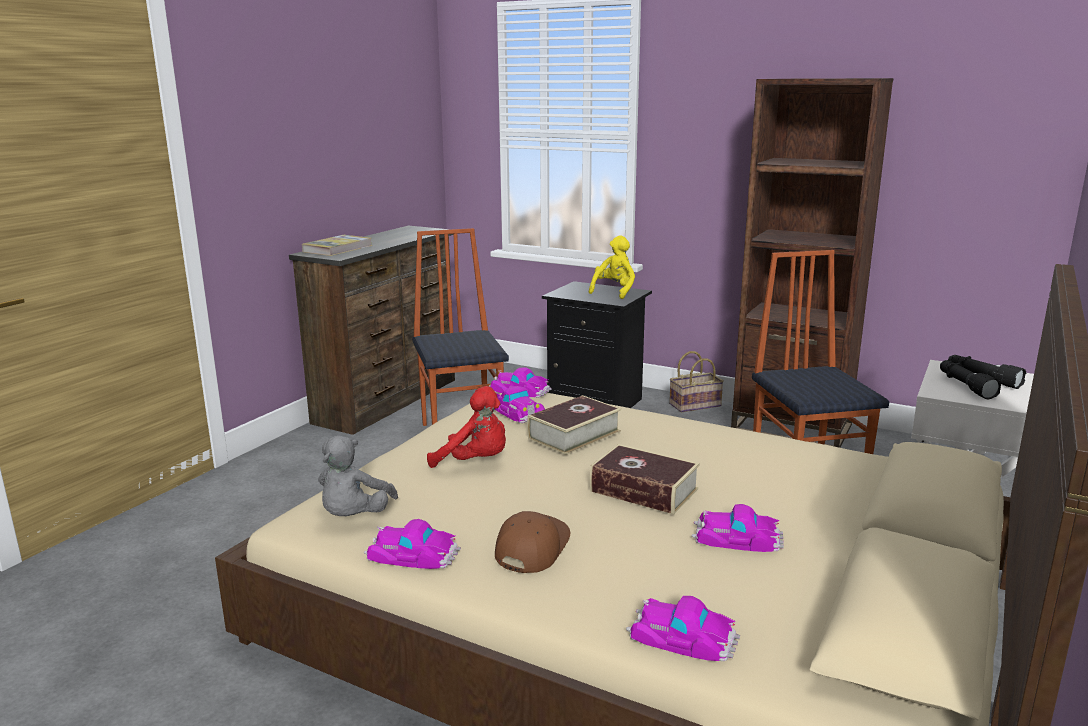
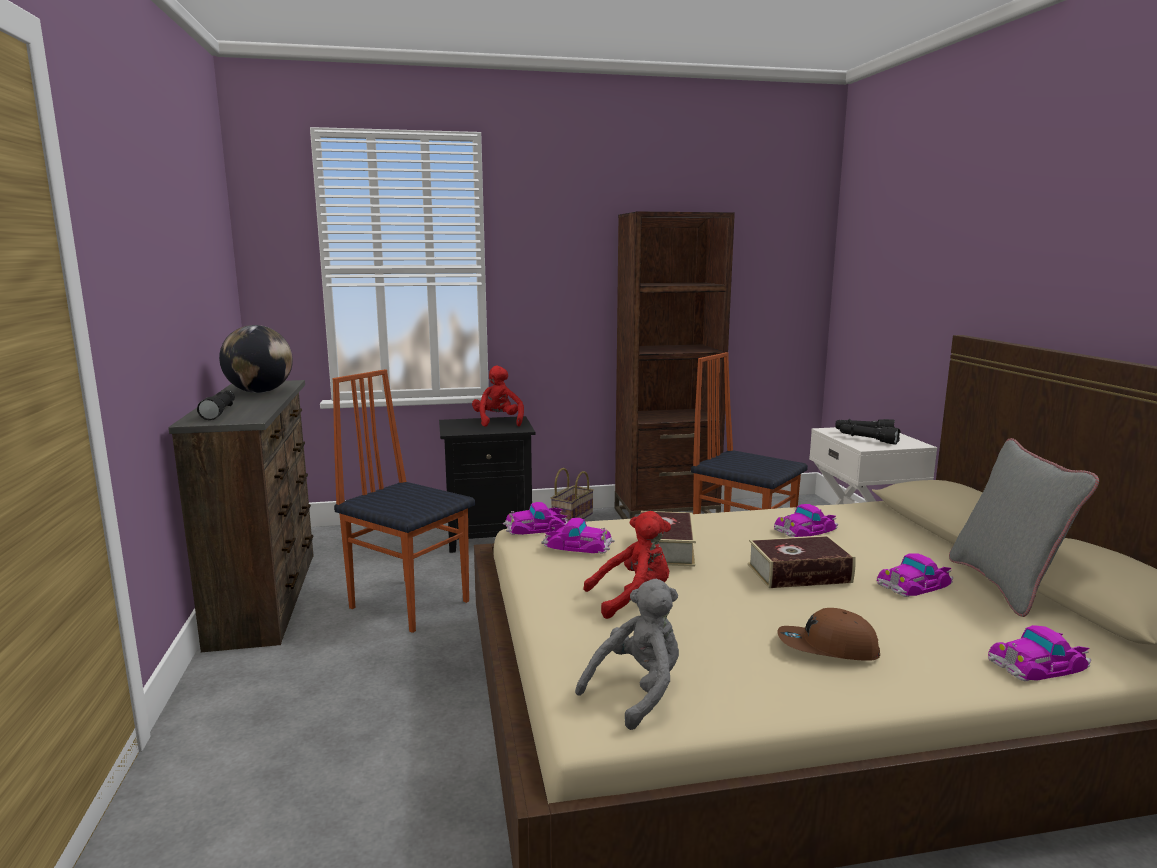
camera: 40 degrees left, 5 degrees down
book [302,235,372,256] -> black flashlight [197,391,235,420]
grey plush toy [318,435,398,516] -> grey plush toy turned 105 degrees counterclockwise [575,579,679,730]
toy car [364,519,461,569] -> toy car moved to [774,504,838,537]
brown cap [495,511,570,573] -> brown cap turned 60 degrees counterclockwise [777,608,880,661]
yellow plush toy [589,235,635,299] -> red plush toy [472,366,524,427]
none -> globe [219,325,293,393]
none -> grey pillow [949,438,1099,617]

